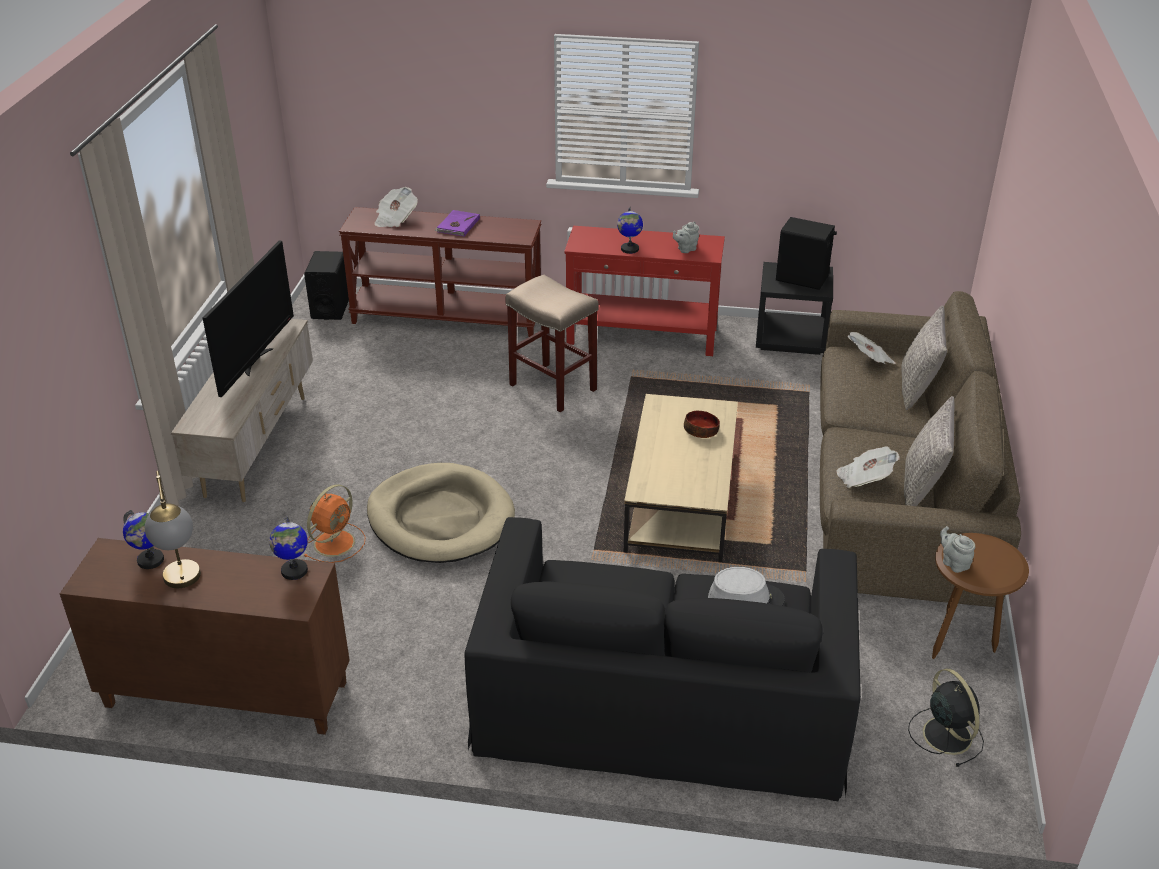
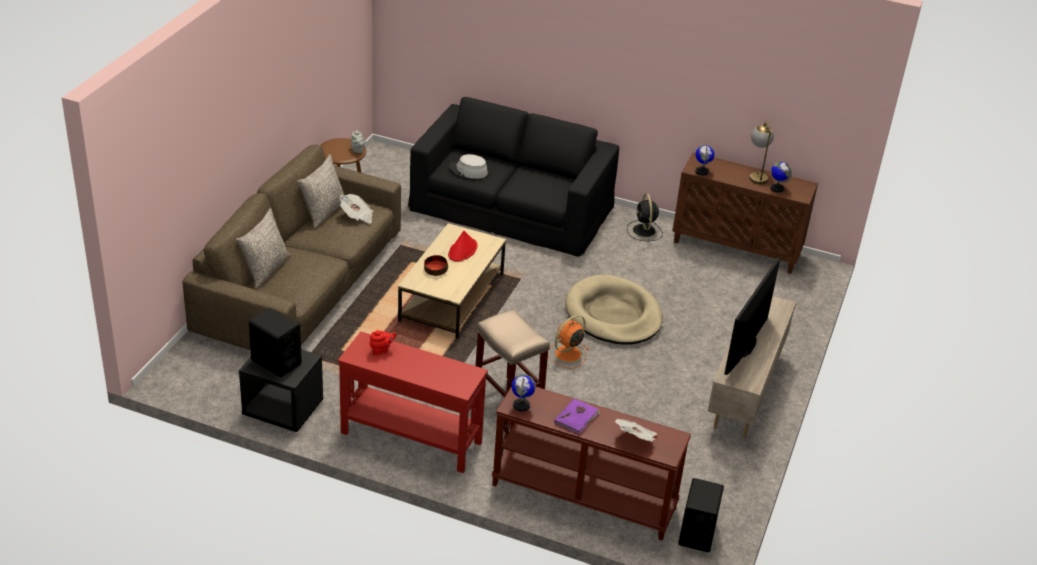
camera: 170 degrees left, 0 degrees up
orange fan [304,484,366,563] -> orange fan moved to [548,315,588,368]
globe [617,207,643,254] -> globe moved to [511,374,536,411]
grey teapot [673,222,699,253] -> red teapot [369,330,396,355]
newspaper [847,332,896,364] -> none
black fan [908,669,984,767] -> black fan moved to [627,194,663,241]
none -> red hat [448,231,477,261]

